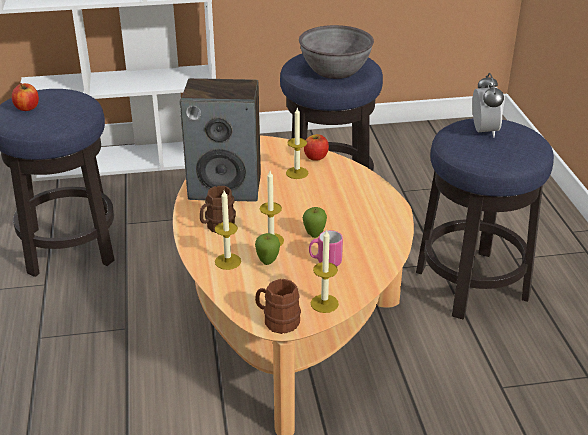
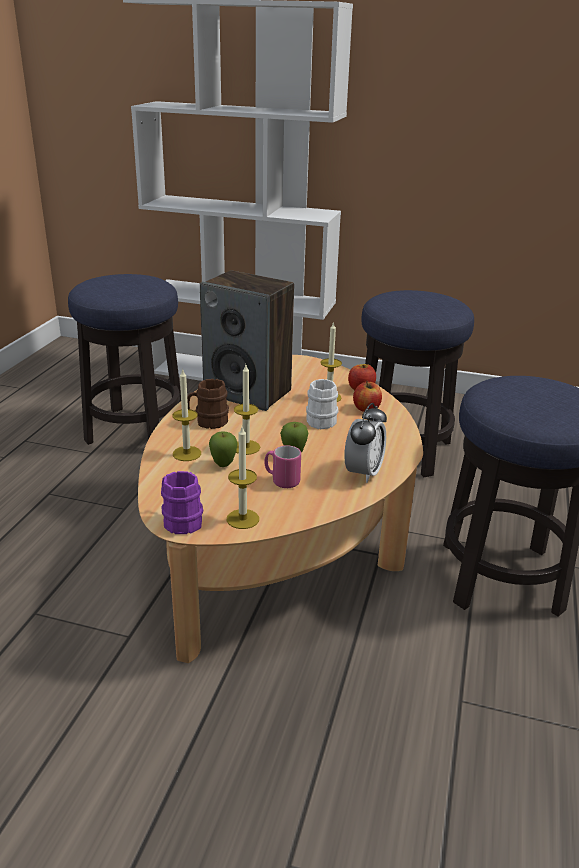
camera: 25 degrees right, 5 degrees down
apple [12,83,39,111] -> apple moved to [353,381,382,412]
brown mug [255,279,301,334] -> purple mug [161,471,203,534]
grey bowl [299,25,374,79] -> none
alarm clock [472,73,504,138] -> alarm clock moved to [344,403,387,483]
none -> white mug [306,379,338,429]

